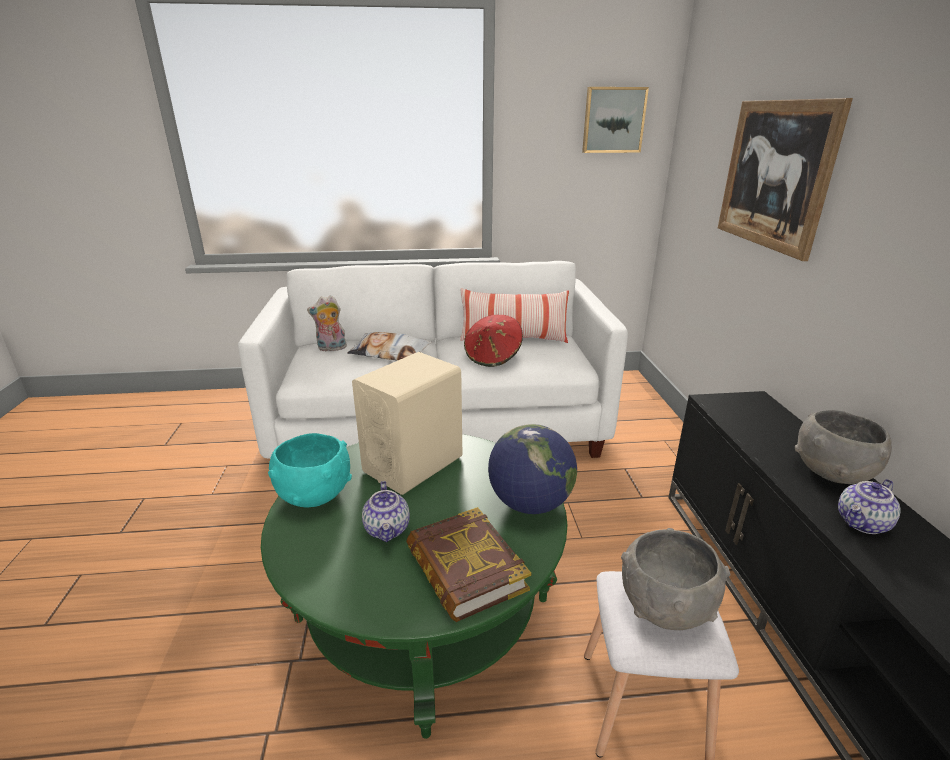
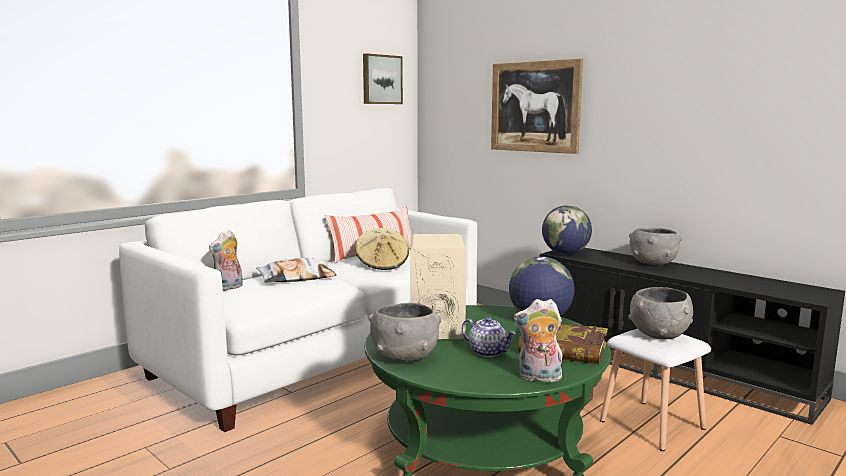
camera: 40 degrees left, 15 degrees down
turquoise bowl [268,433,352,508] -> grey bowl [368,303,441,362]
red hat [464,315,523,367] -> beige hat [355,228,409,270]
teapot [838,479,901,534] -> none
none -> plush toy [514,299,564,382]
none -> globe [542,205,592,254]

